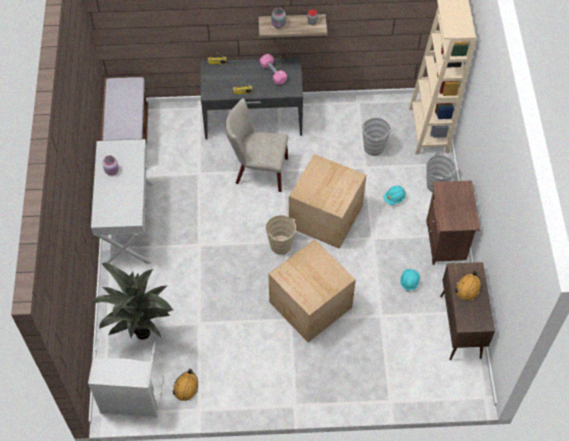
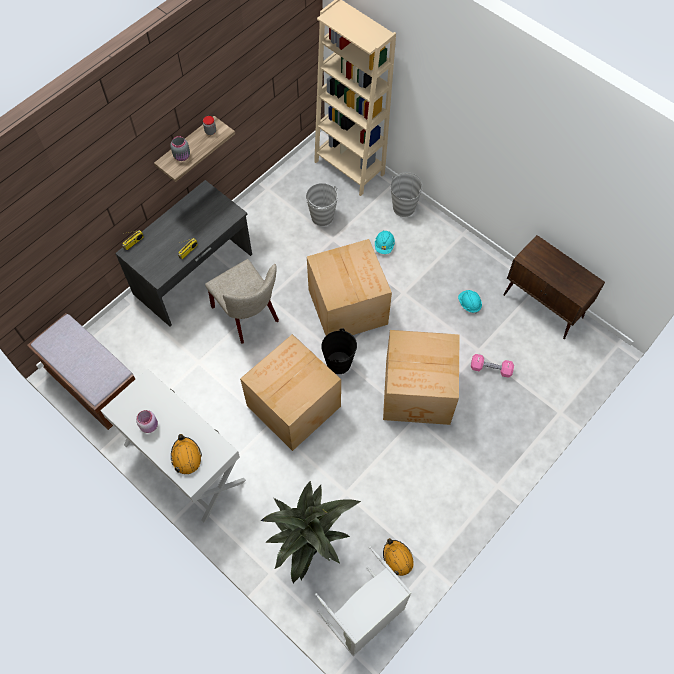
camera: 45 degrees left, 5 degrees up
beige chair [226,98,288,192] -> beige chair turned 90 degrees counterclockwise [205,259,279,343]
pink dumbbell [260,54,287,85] -> pink dumbbell moved to [471,354,514,378]
beige bucket [266,215,296,255] -> black bucket [321,328,357,374]
brown nightstand [426,180,481,265] -> none
orange hard hat [455,271,481,301] -> orange hard hat moved to [171,434,202,474]
none -> cardboard box [240,334,341,451]

